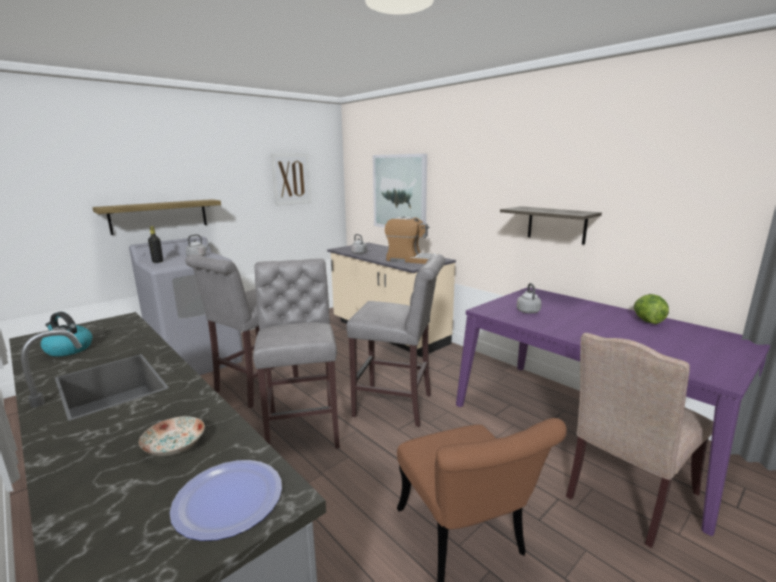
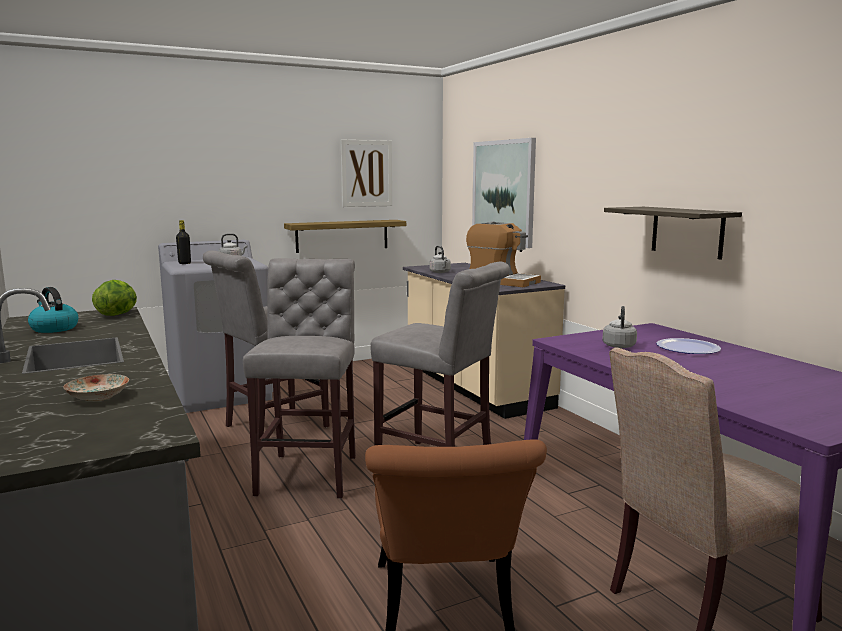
camera: 15 degrees right, 5 degrees down
shelf [92,199,221,235] -> shelf moved to [284,220,406,253]
plate [170,460,282,541] -> plate moved to [656,338,721,354]
lettuce [634,294,669,324] -> lettuce moved to [92,280,137,316]

